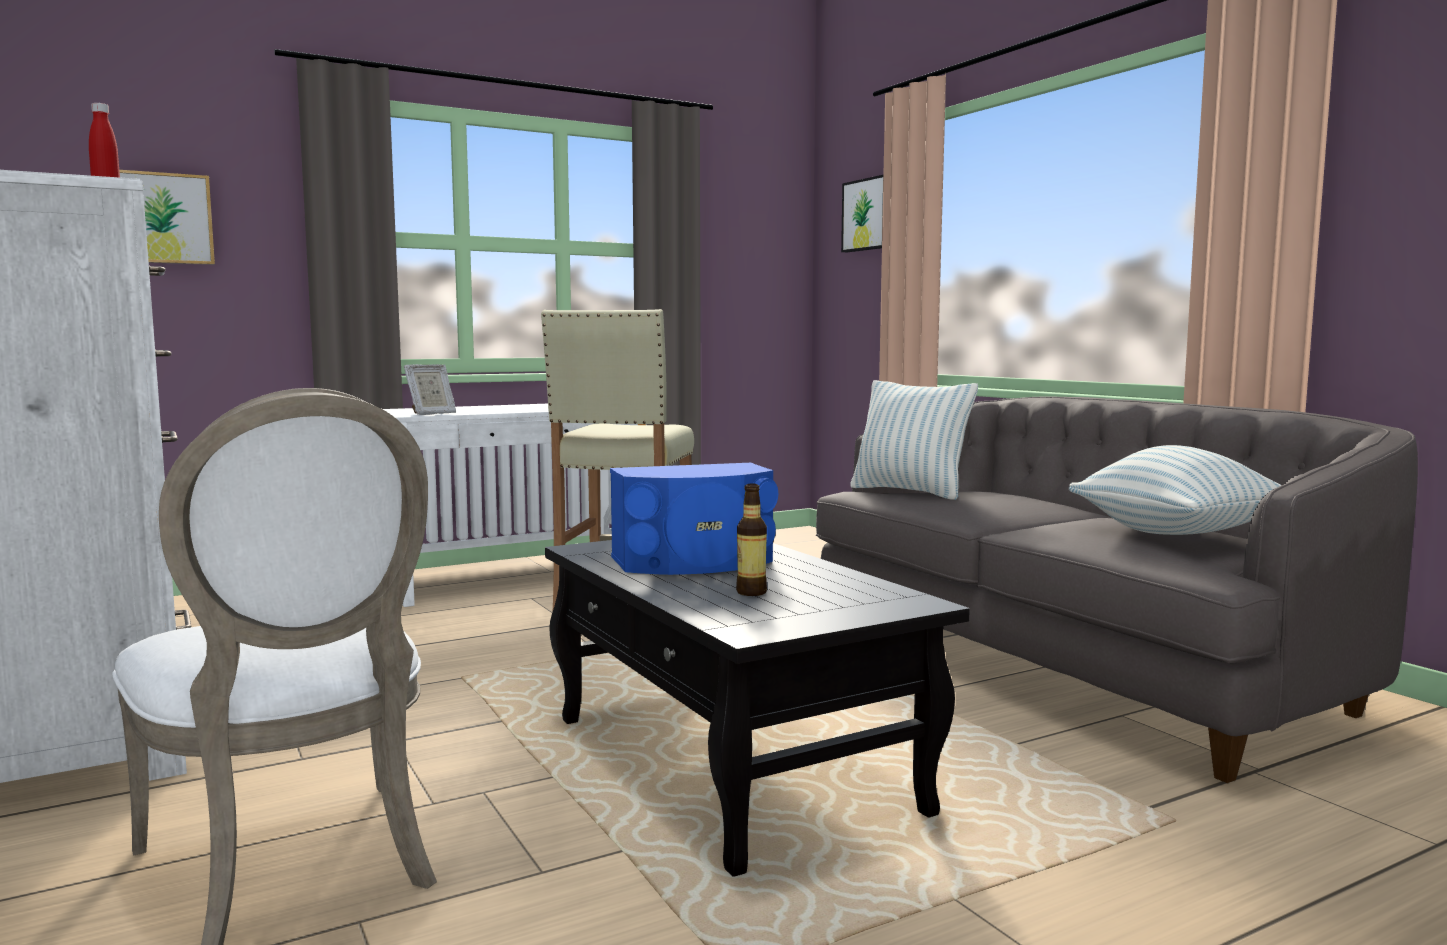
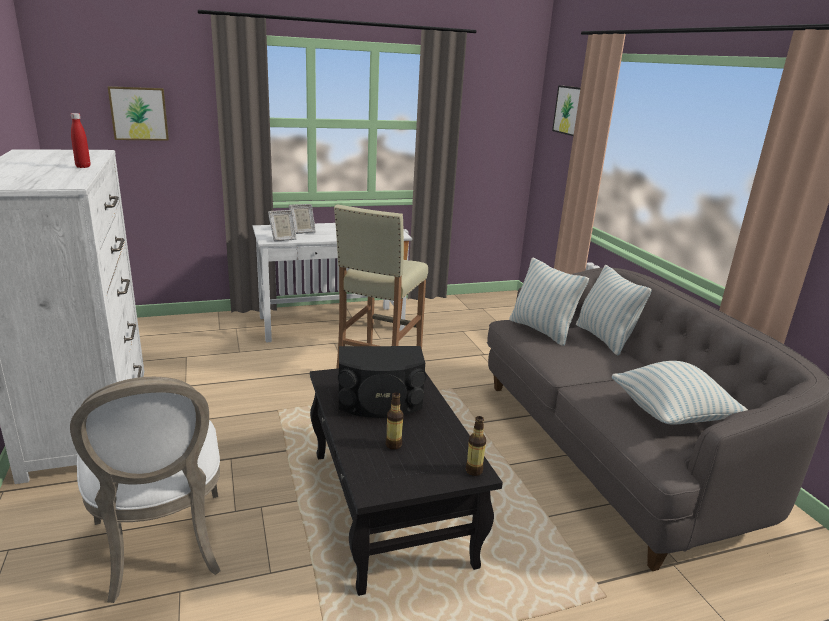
camera: 10 degrees right, 15 degrees up
blue speaker [610,463,778,575] -> black speaker [338,346,426,418]
none -> picture frame [289,204,316,234]
none -> bottle [466,416,486,476]
none -> pillow [576,265,652,355]

